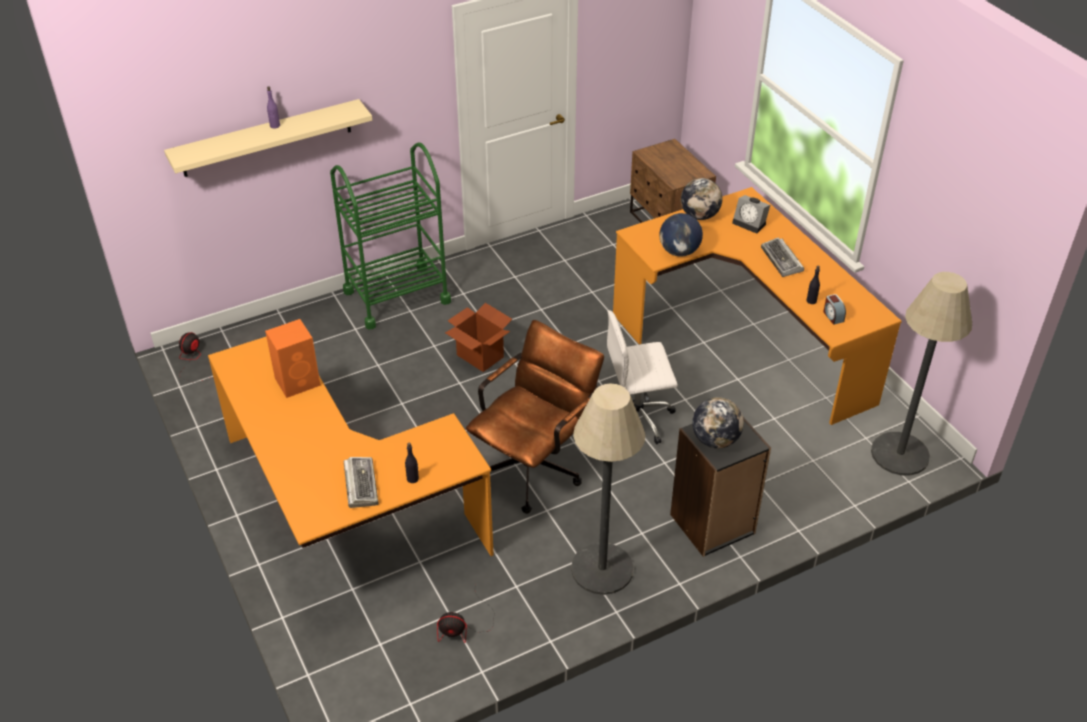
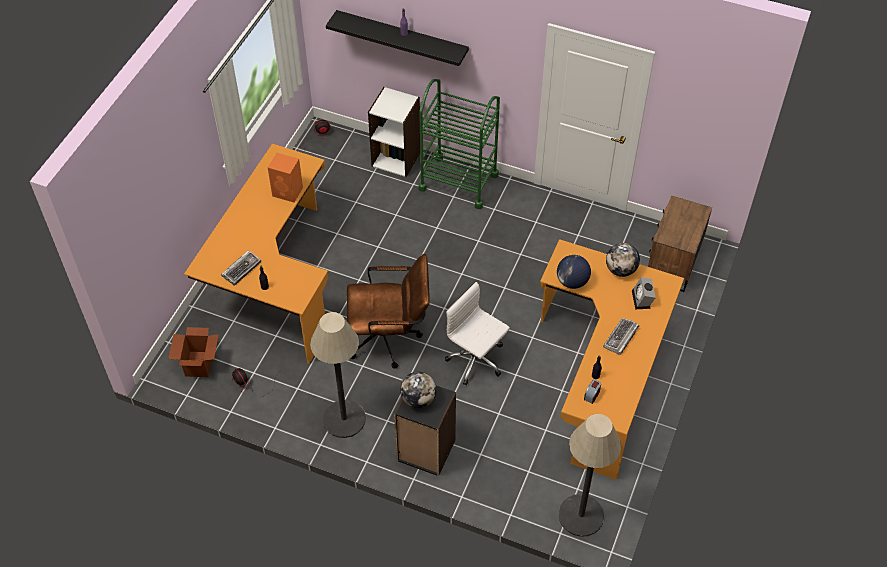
camera: 50 degrees right, 10 degrees up
beige shelf [164,99,372,177] -> black shelf [326,10,469,66]
cardboard box [445,303,512,372] -> cardboard box moved to [168,327,219,377]
none -> white bookcase [368,87,420,177]

